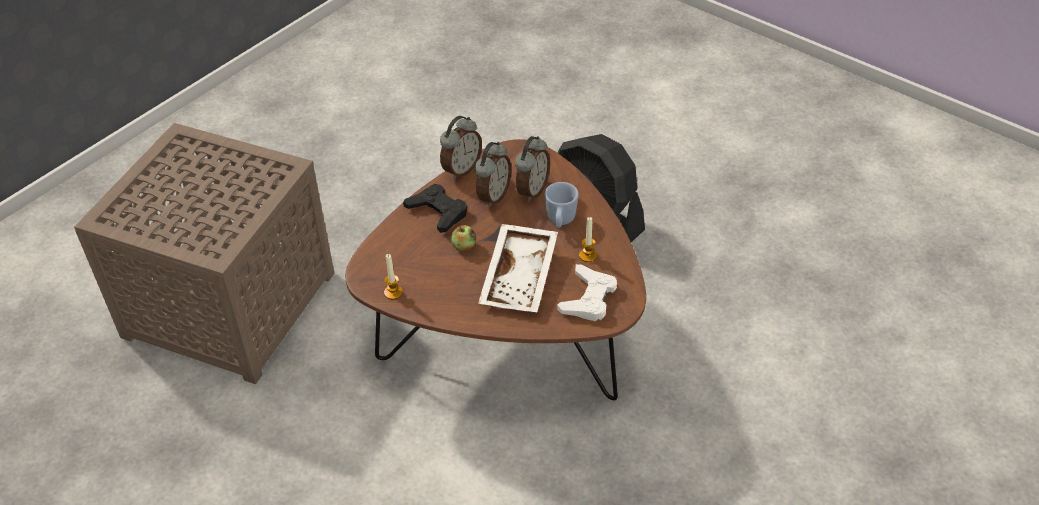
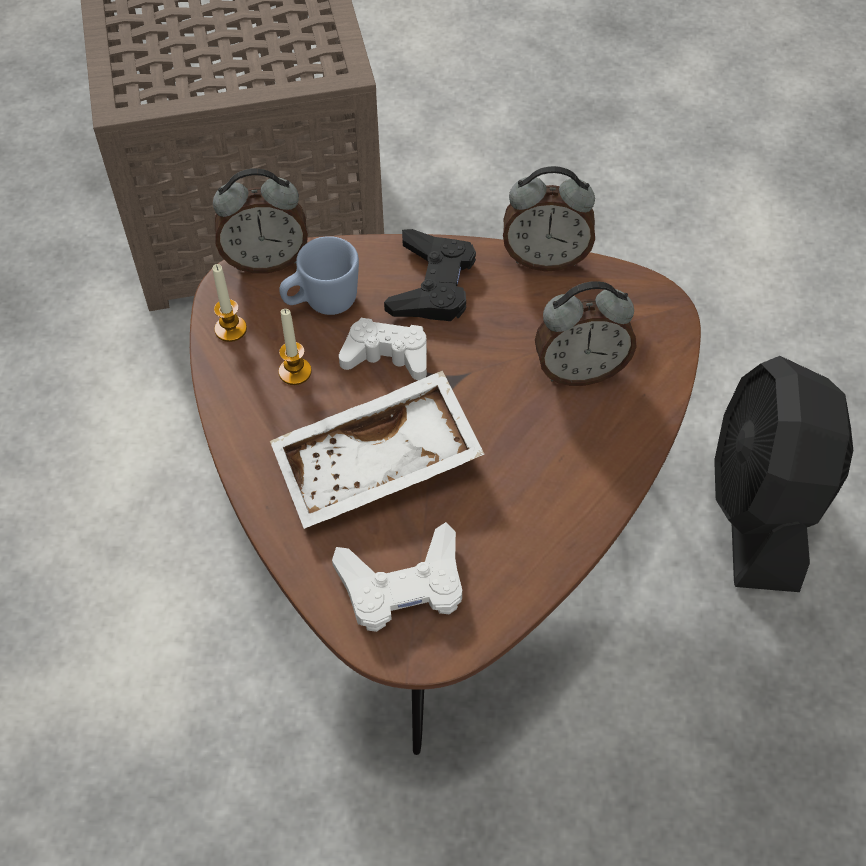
camera: 55 degrees right, 10 degrees up
apple [451,225,476,251] -> white game controller [339,318,427,380]
alarm clock [475,142,511,207] -> alarm clock moved to [213,169,308,274]
blue mug [545,182,579,228] -> blue mug moved to [279,236,359,315]
candle [579,217,597,262] -> candle moved to [279,309,312,385]

